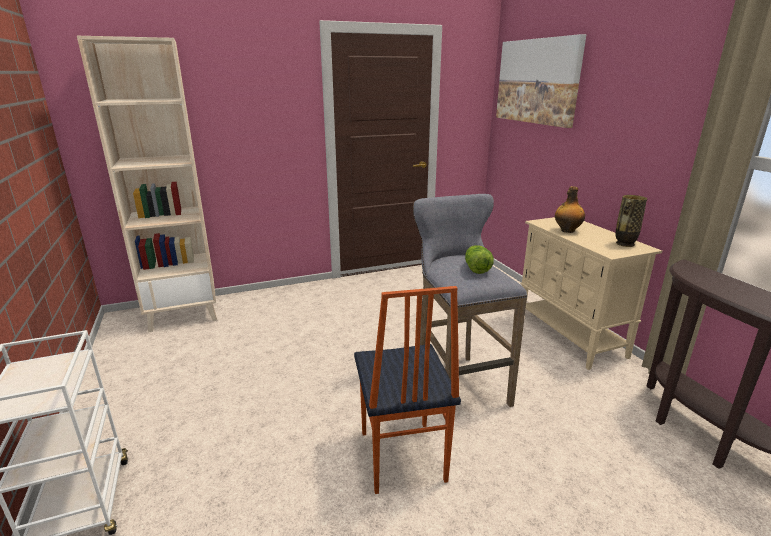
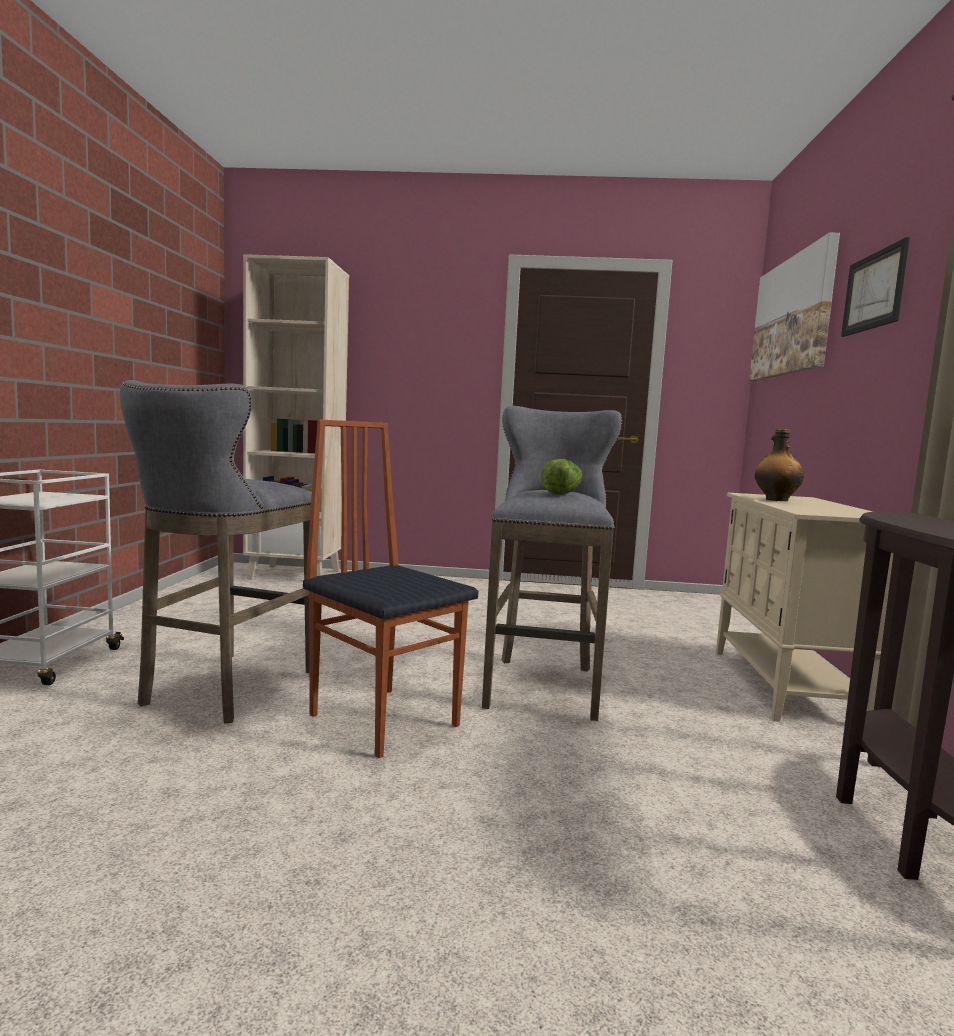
camera: 25 degrees right, 15 degrees down
chair [354,286,461,494] -> chair turned 120 degrees clockwise [303,419,478,758]
vase [616,195,647,247] -> none
none -> grey stool [120,380,317,723]
none -> picture [841,237,910,337]

